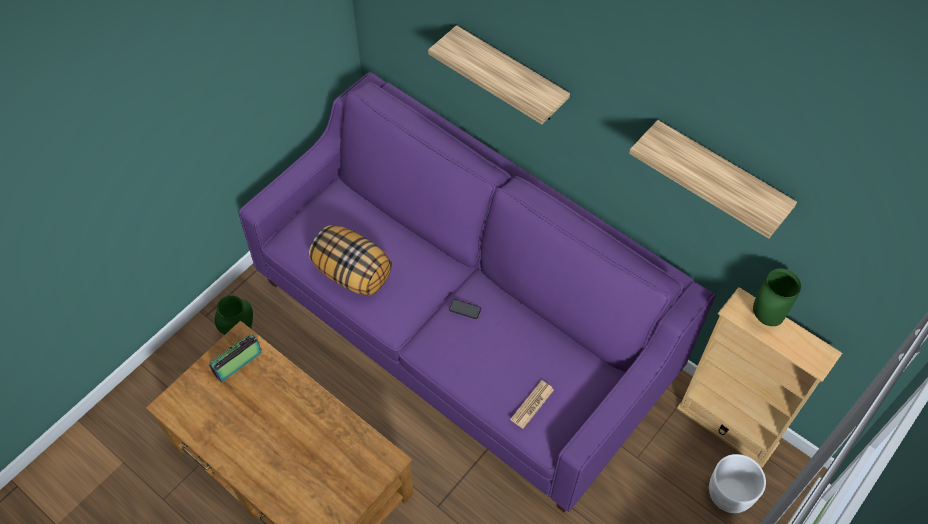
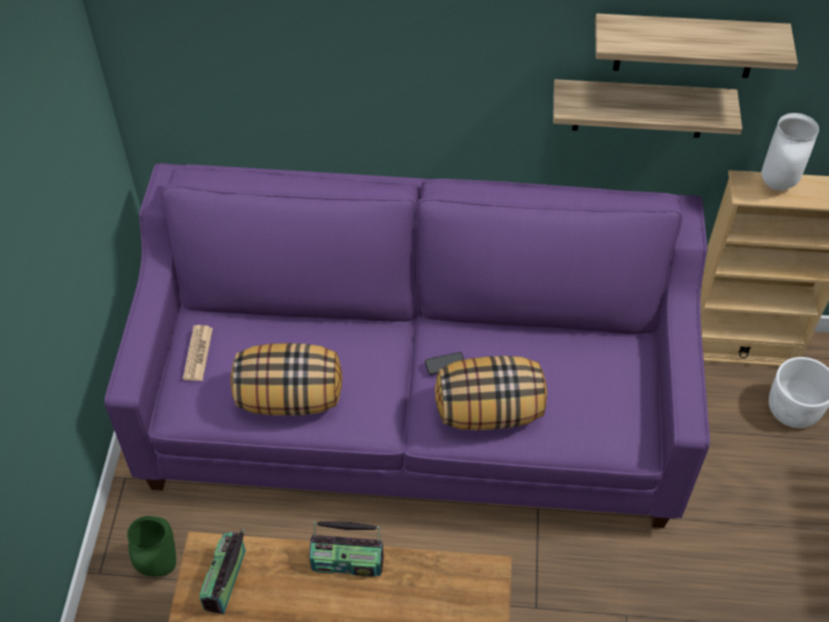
camera: 35 degrees left, 5 degrees down
shelf [428,25,570,124] -> shelf moved to [553,79,742,138]
newspaper [510,380,554,429] -> newspaper moved to [183,325,213,381]
green vase [753,268,801,326] -> white vase [761,113,819,191]
none -> radio [309,521,384,577]
none -> pillow [435,356,547,430]

